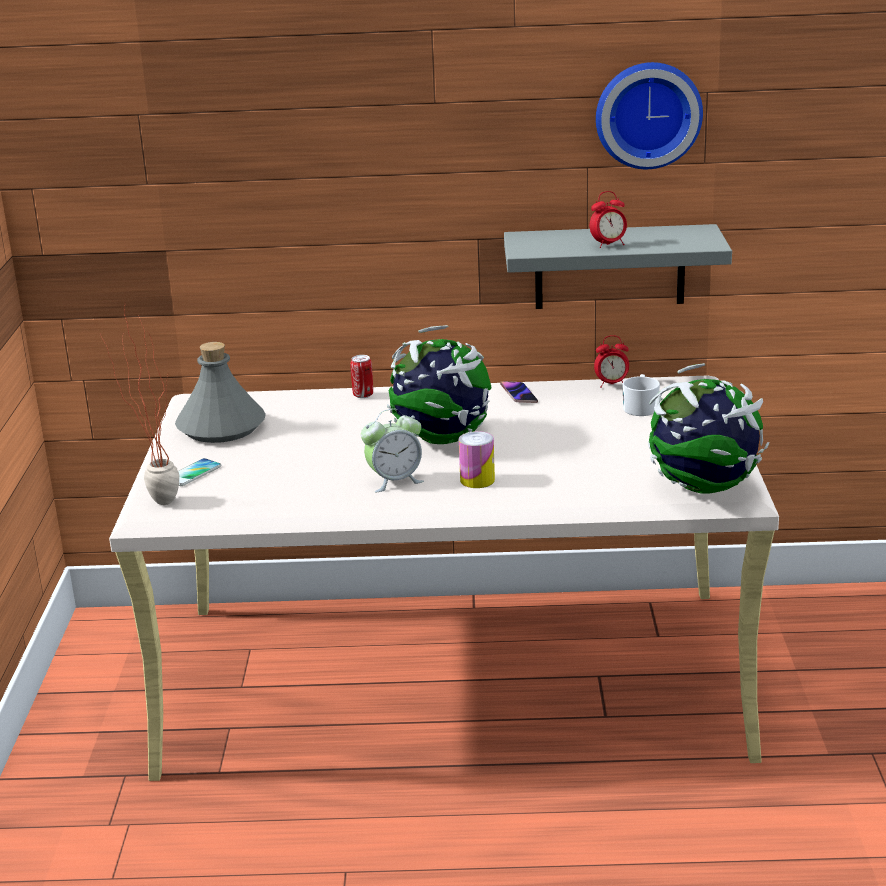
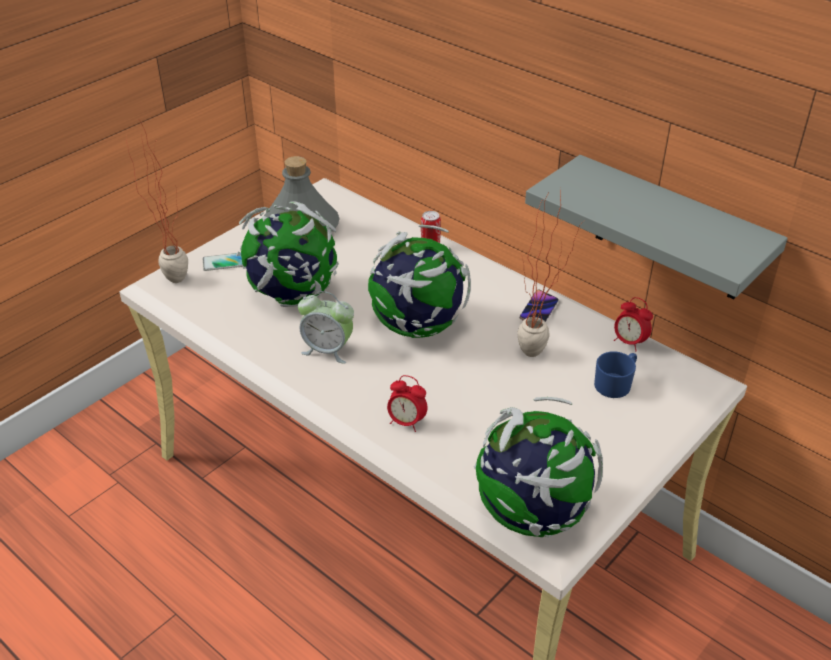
camera: 40 degrees right, 15 degrees up
can [459,431,495,488] -> none
alarm clock [590,191,627,248] -> alarm clock moved to [387,375,427,432]
wall clock [596,62,703,169] -> none
white mug [622,374,660,416] -> blue mug [594,352,637,398]
none -> globe [236,201,339,307]
none -> potted plant [517,188,585,357]

